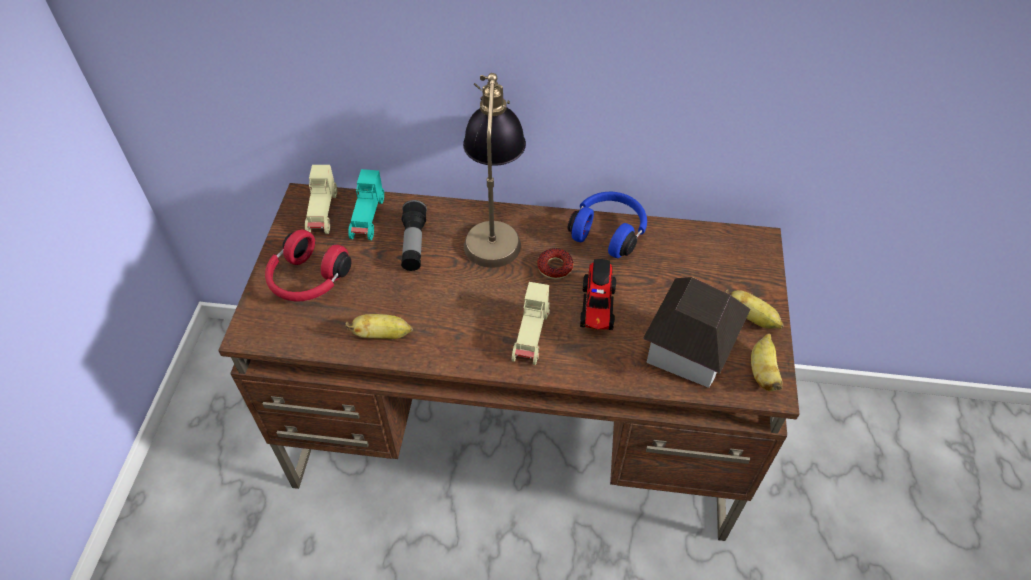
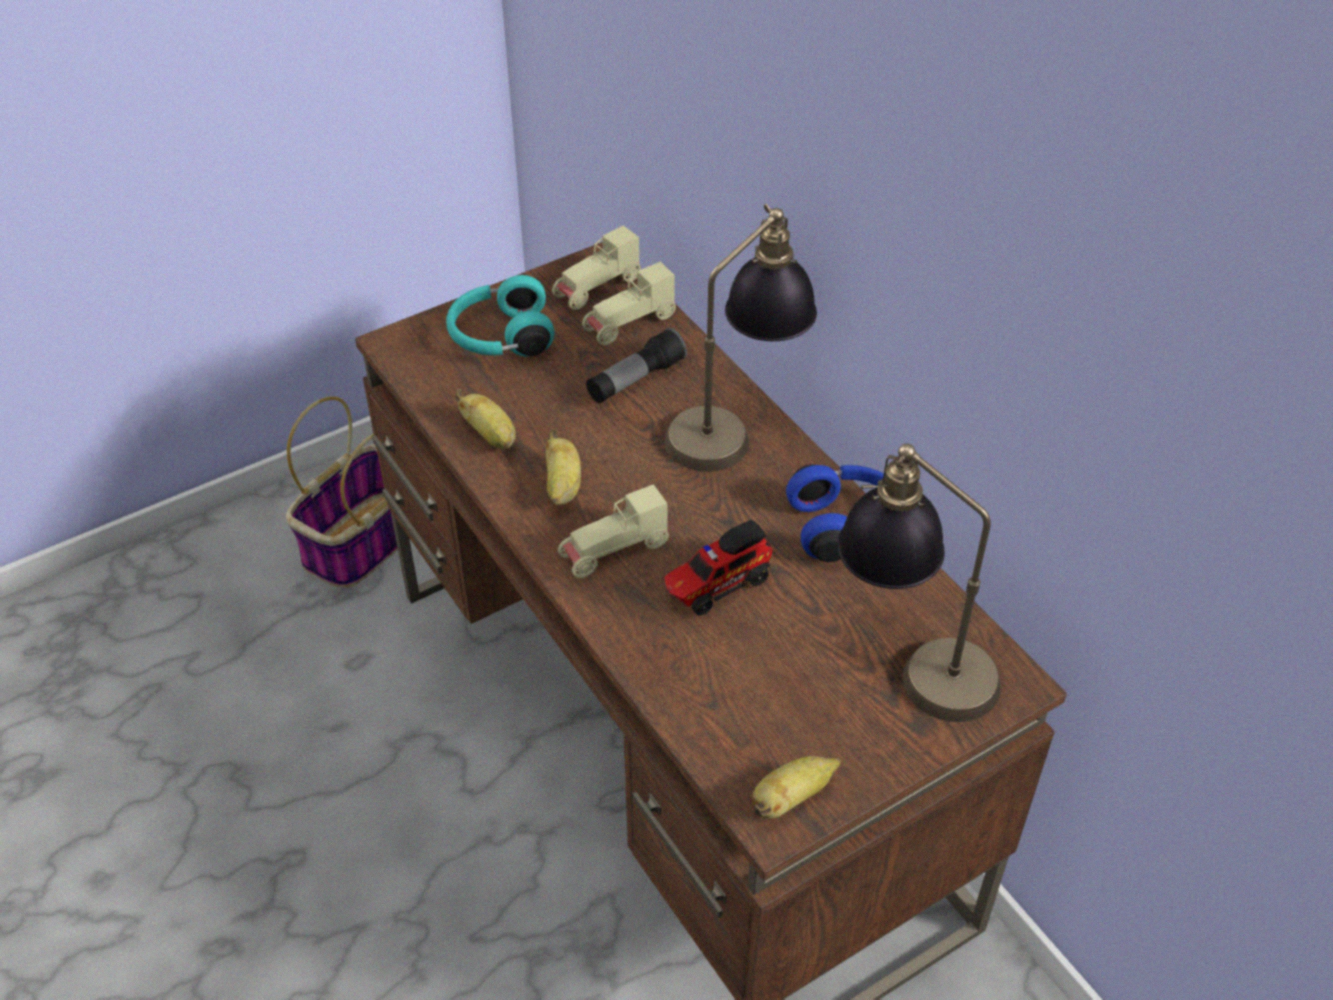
camera: 50 degrees right, 5 degrees down
red headphones [265,229,352,301] -> turquoise headphones [446,275,554,356]
turquoise toy car [348,169,384,240] -> beige toy car [582,262,676,346]
donut [537,248,574,279] -> none
toy house [643,277,751,388] -> none
banana [725,289,784,329] -> banana moved to [546,429,581,505]
none -> basket [286,396,410,588]
none -> table lamp [838,444,1001,722]

